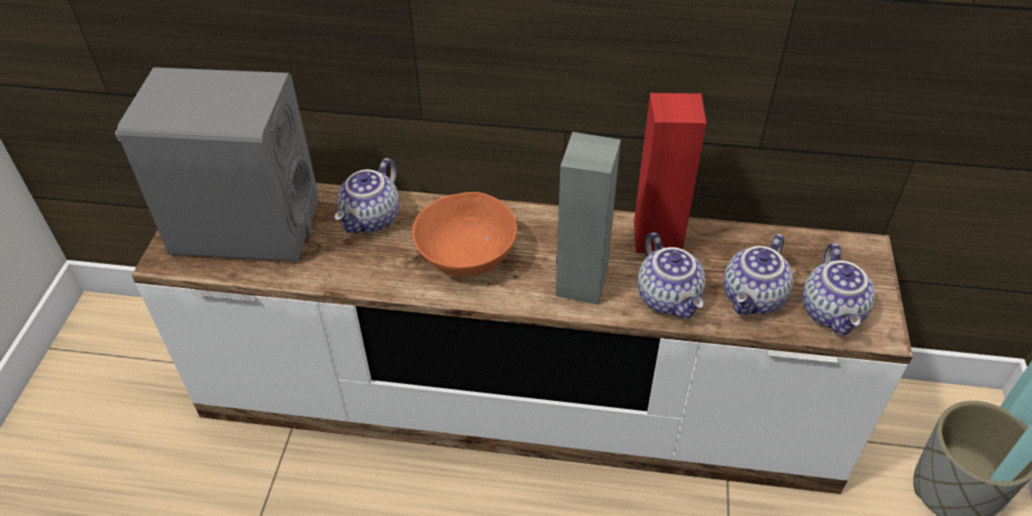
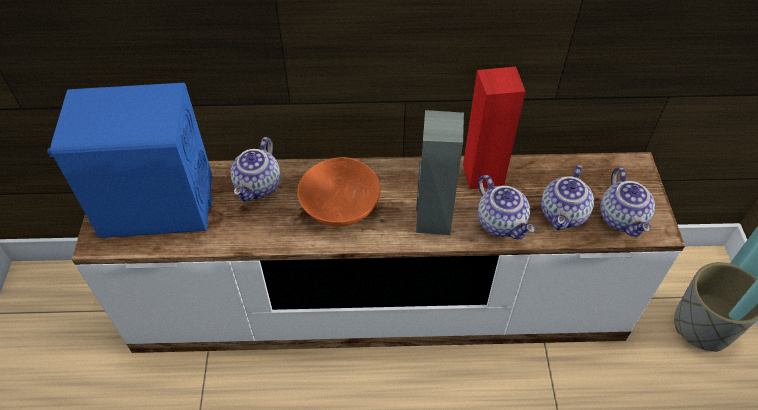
camera: 10 degrees left, 5 degrees up
grey speaker [115,67,319,262] -> blue speaker [47,83,212,238]

